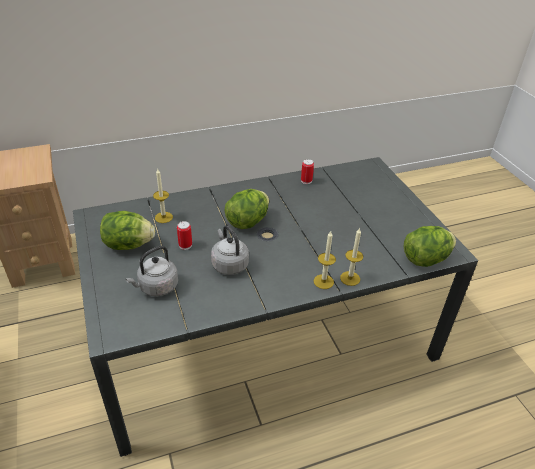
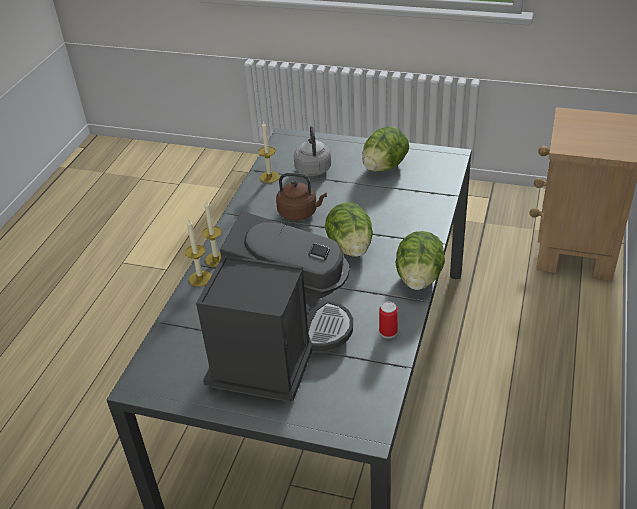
camera: 130 degrees right, 0 degrees up
candle [153,169,173,223] -> candle moved to [258,121,280,183]
can [177,221,192,250] -> none
grey kettle [211,225,249,275] -> brown kettle [276,173,327,221]
lettuce [404,226,456,267] -> lettuce moved to [396,231,445,290]
none -> coffee machine [196,211,353,402]

